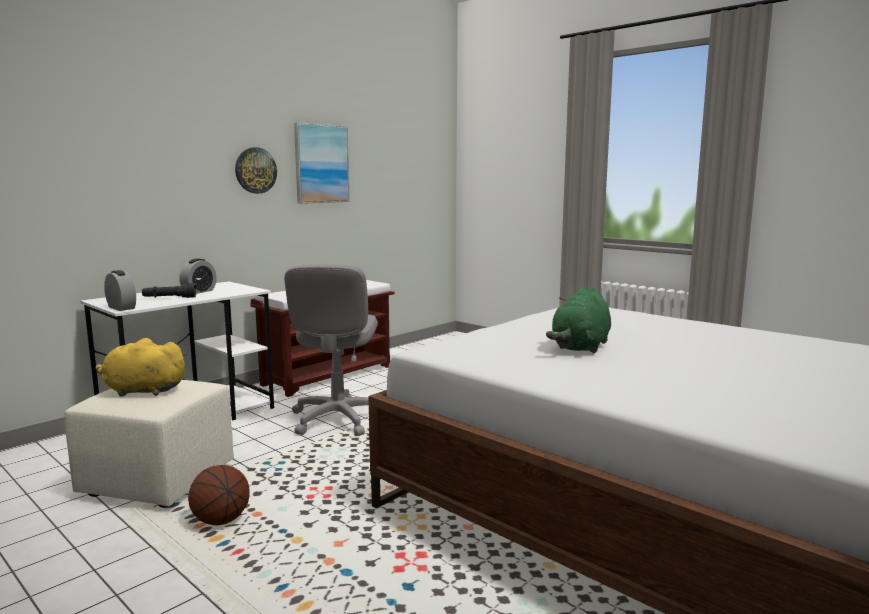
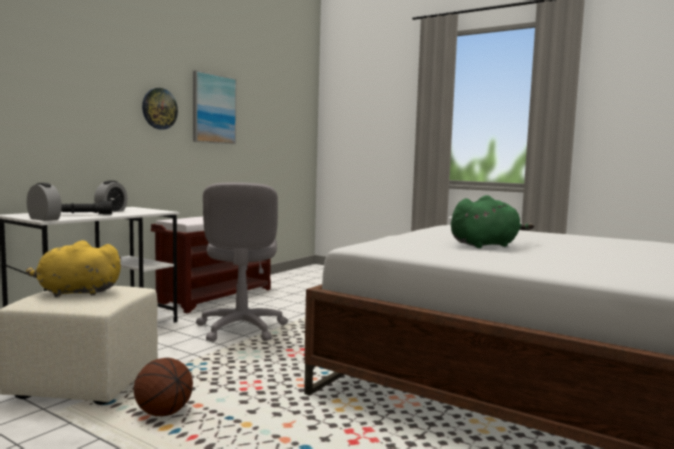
camera: 10 degrees left, 5 degrees down
green plush toy [546,287,611,353] -> green plush toy turned 135 degrees counterclockwise [451,195,534,248]

